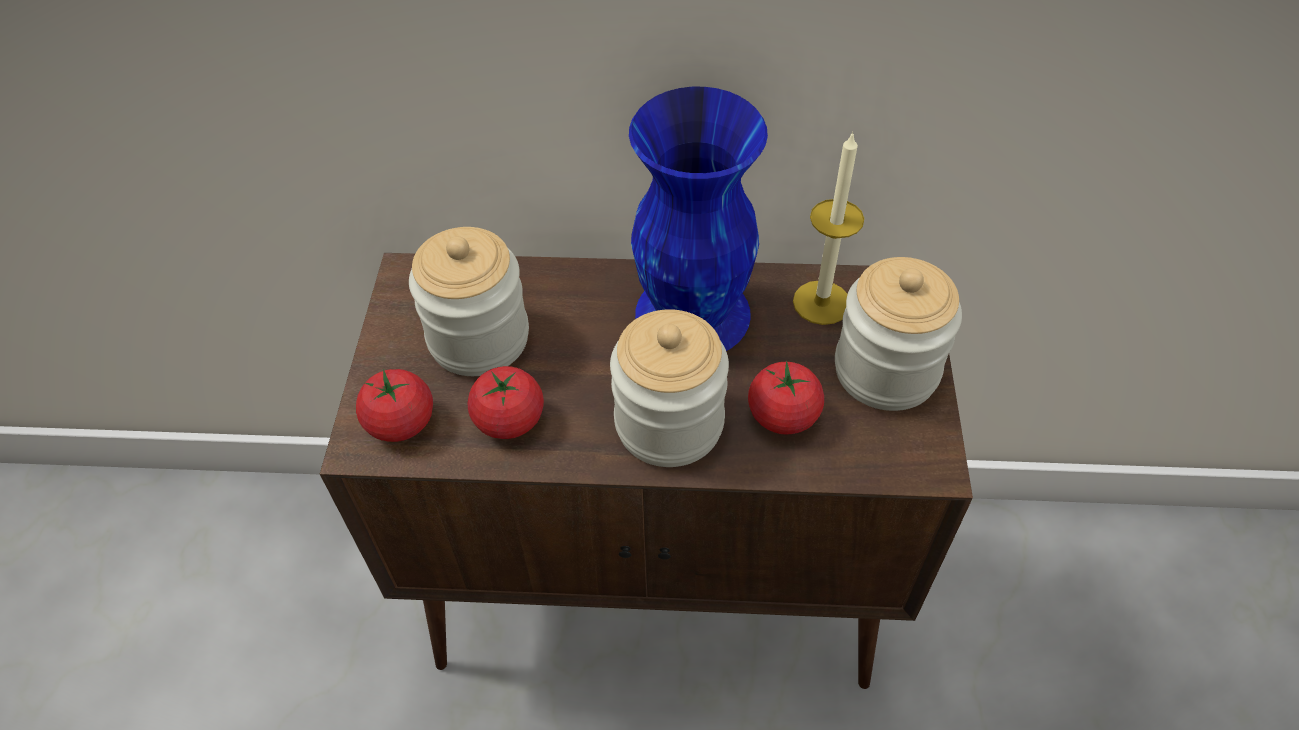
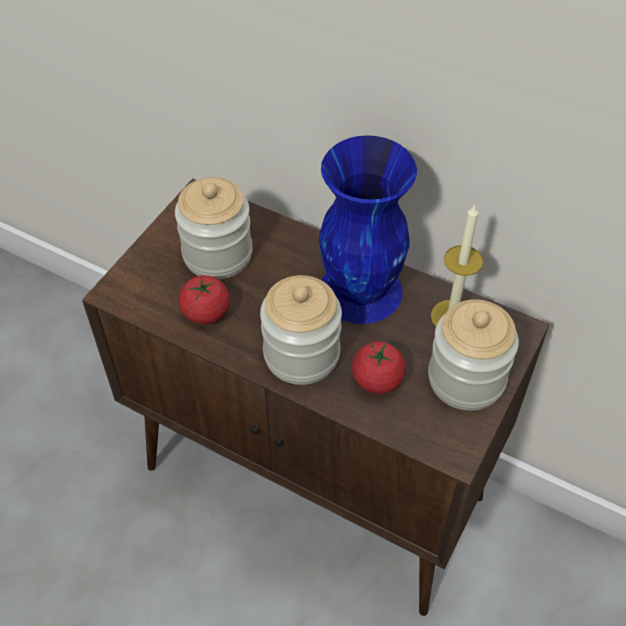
camera: 25 degrees right, 0 degrees up
tomato [356,369,433,442] -> none

